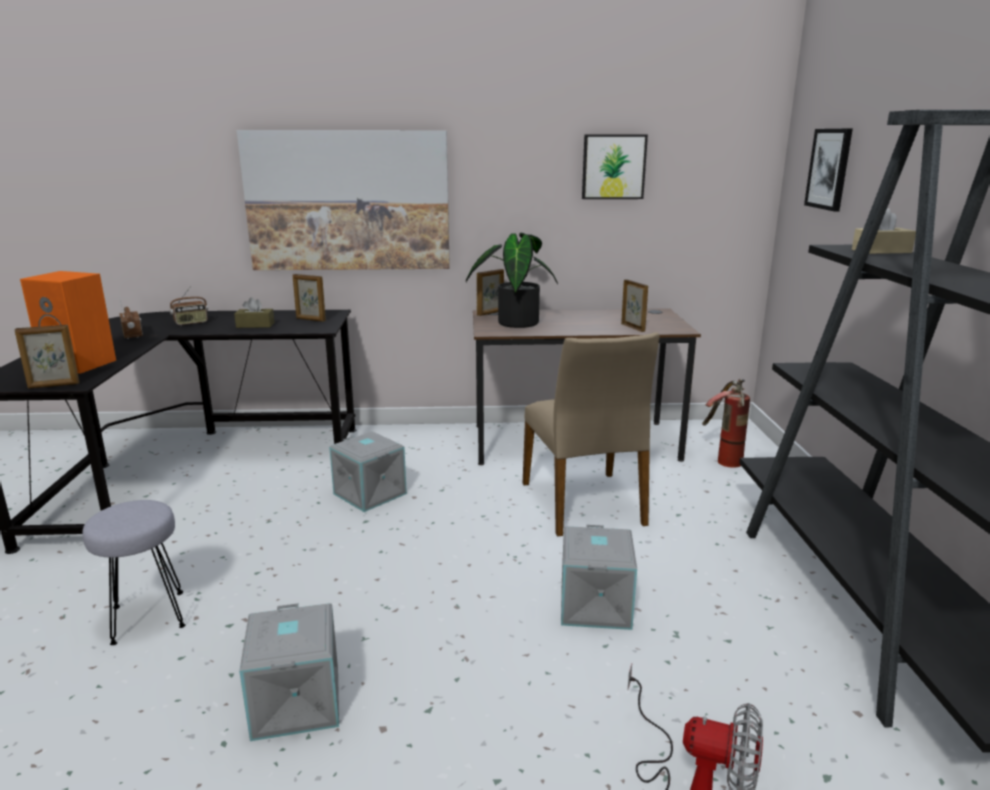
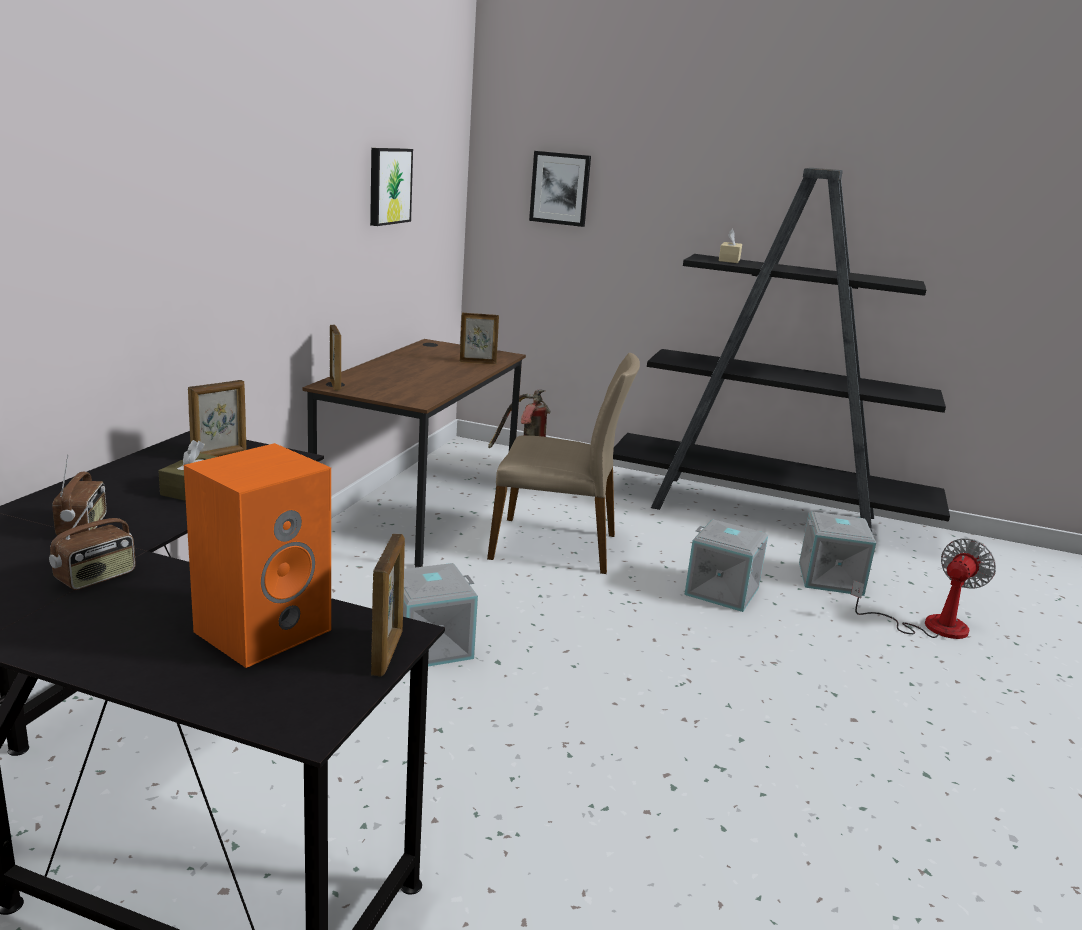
camera: 70 degrees left, 0 degrees up
grey stool [82,500,186,645] -> none
radio [119,299,143,339] -> radio turned 135 degrees clockwise [49,496,136,590]
picture [237,130,450,270] -> none
grey storage box [239,603,339,741] -> grey storage box moved to [799,512,877,596]
potted plant [466,233,558,328] -> none

